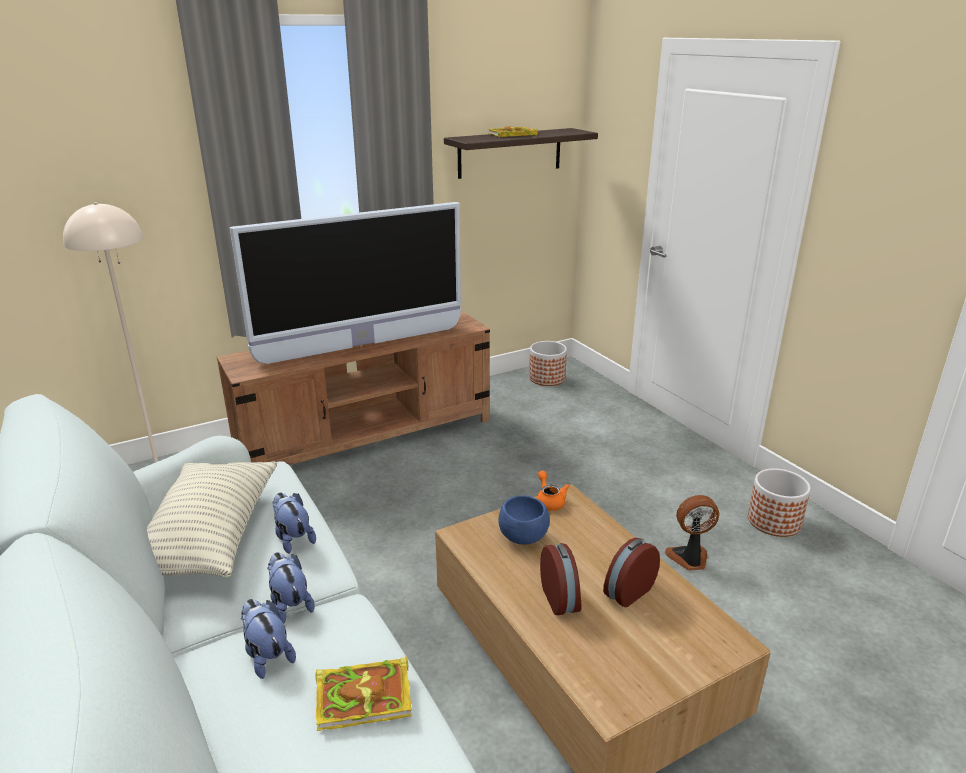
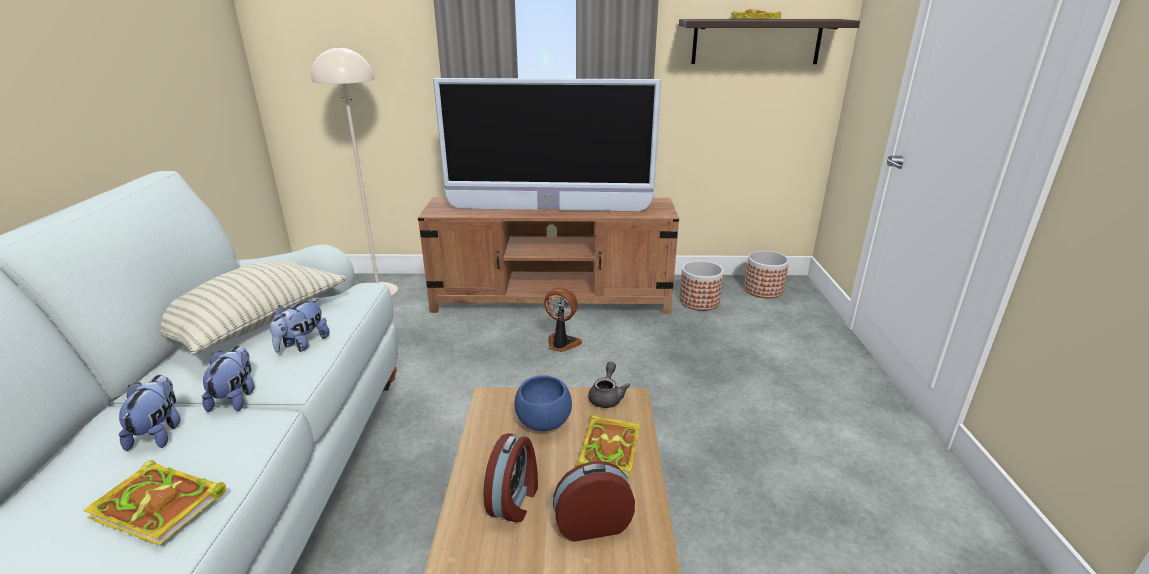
camera: 30 degrees right, 0 degrees up
plush toy [272,493,316,554] -> plush toy turned 150 degrees counterclockwise [270,299,330,352]
orange teapot [536,471,570,511] -> grey teapot [588,362,630,408]
fan [665,495,719,571] -> fan moved to [544,287,582,352]
planter [748,468,811,537] -> planter moved to [679,260,724,311]
none -> book [575,414,640,478]

